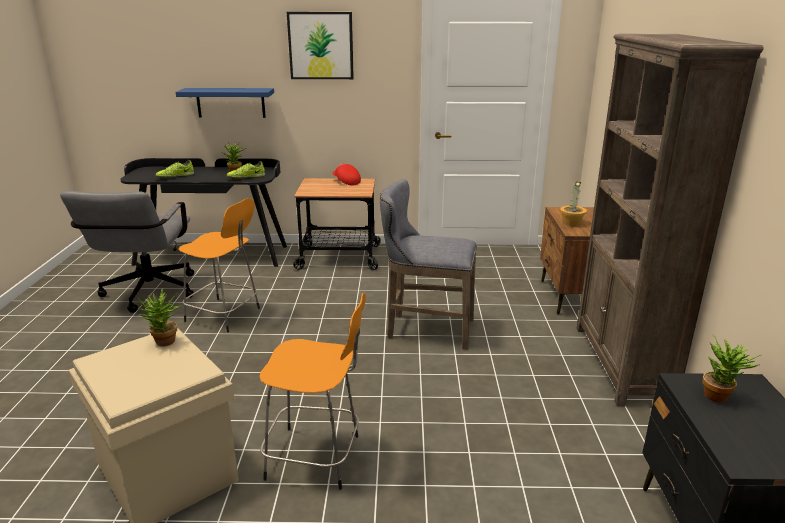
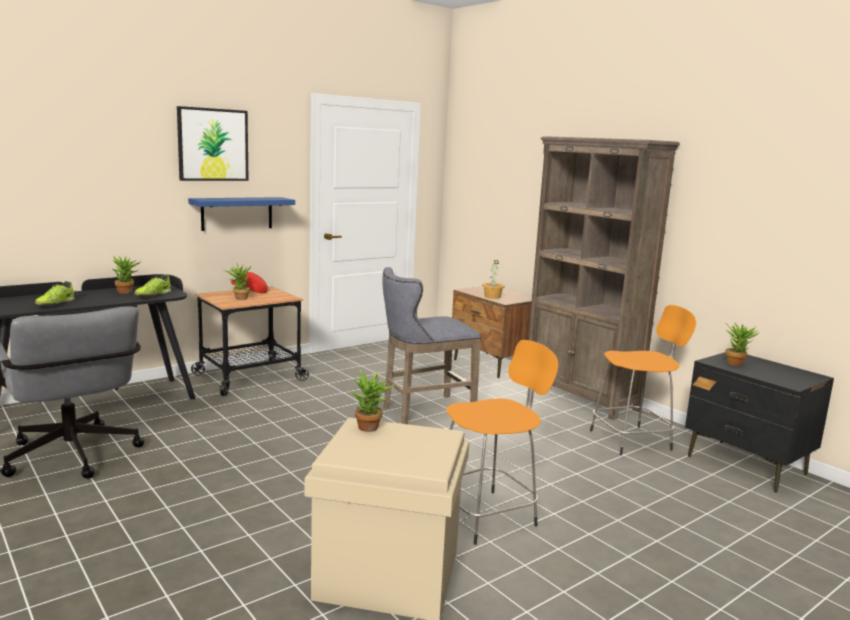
camera: 40 degrees left, 10 degrees down
blue shelf [176,88,274,118] -> blue shelf moved to [188,197,295,231]
orange stool [179,198,260,332] -> orange stool moved to [590,305,696,455]
none -> potted plant [224,265,251,300]

